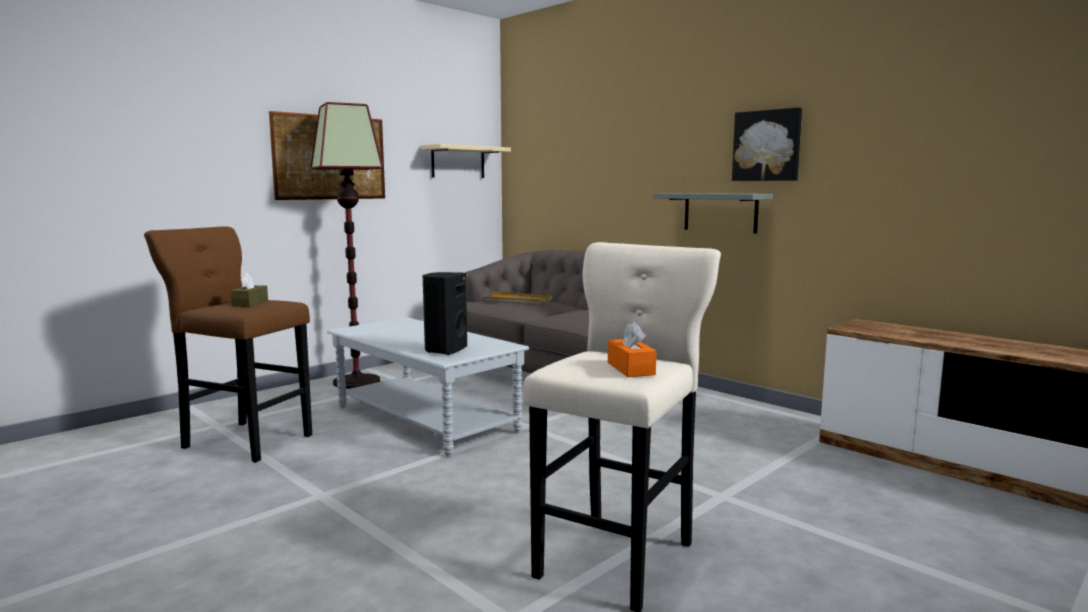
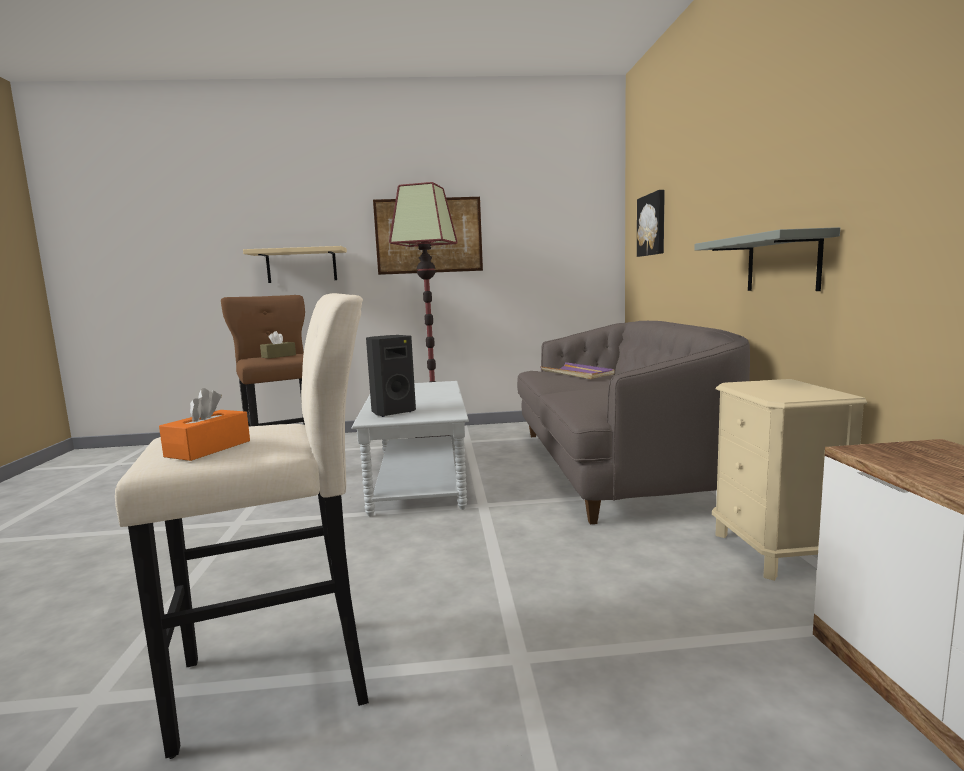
camera: 40 degrees right, 0 degrees up
beige shelf [421,144,511,178] -> beige shelf moved to [243,246,347,283]
beige tray [483,291,552,305] -> purple tray [540,362,615,379]
picture [732,107,802,181] -> picture moved to [637,190,665,257]
none -> beige nightstand [712,379,867,581]

